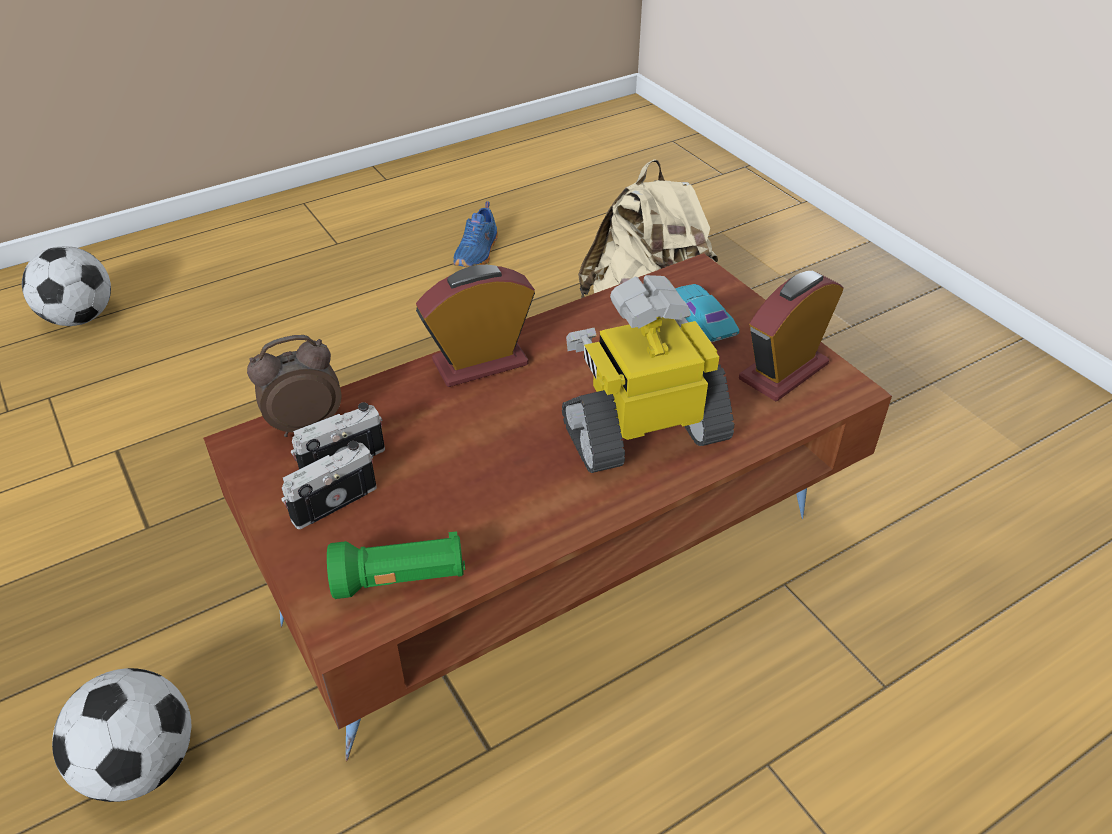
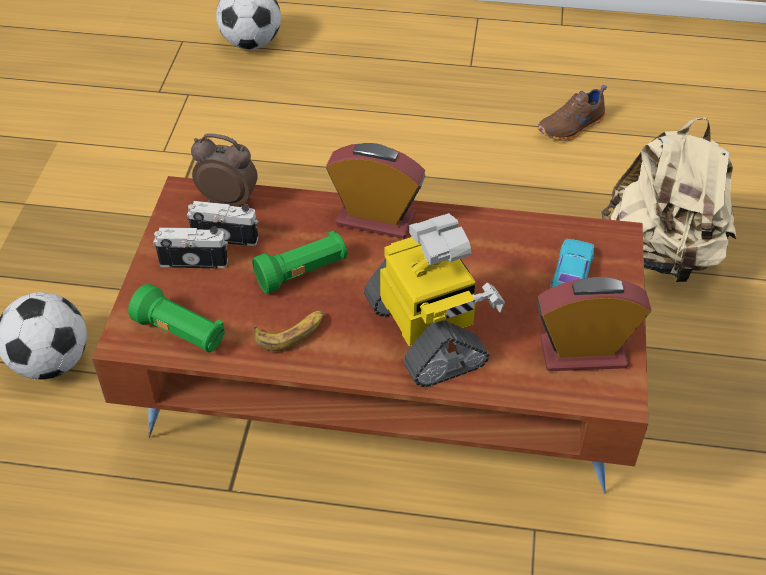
camera: 40 degrees right, 5 degrees up
blue shoe [453,201,498,267] -> brown shoe [538,85,607,141]
toy robot [562,275,734,473] -> toy robot turned 45 degrees clockwise [364,213,505,387]
none -> green flashlight [252,231,348,294]
none -> banana [254,310,324,351]

